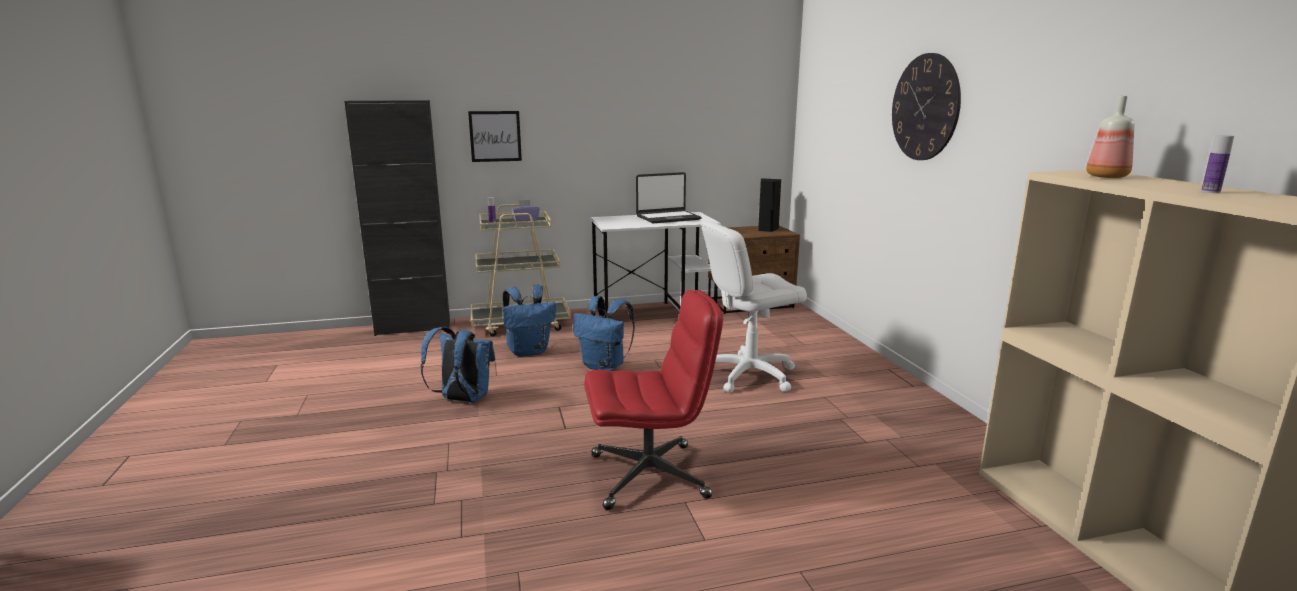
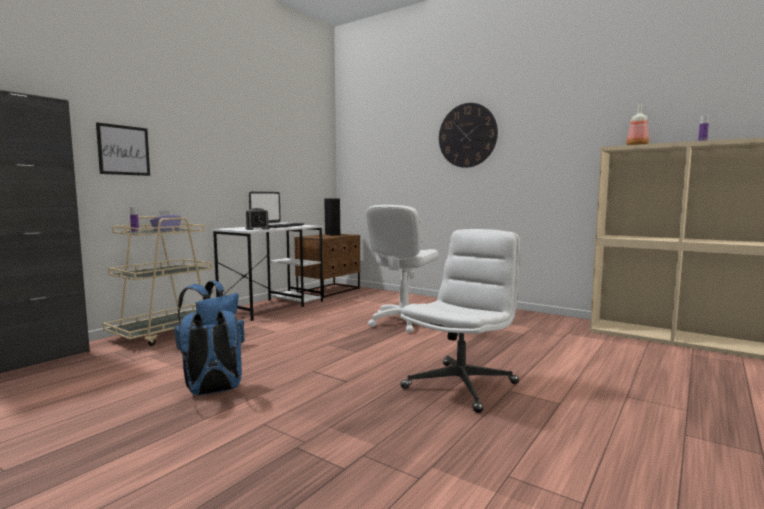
camera: 40 degrees left, 10 degrees down
blue backpack [573,296,635,371] -> none
red office chair [584,290,723,510] -> white office chair [400,229,520,413]
none -> alarm clock [246,208,270,230]

